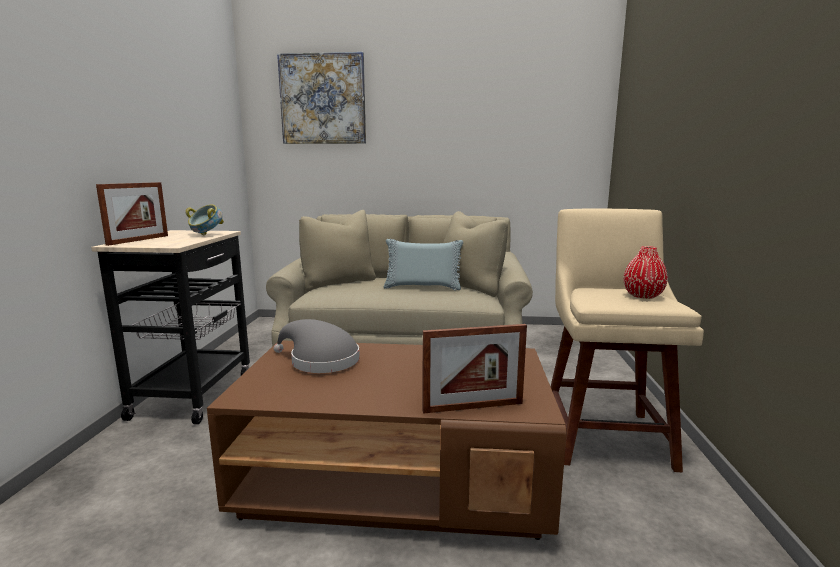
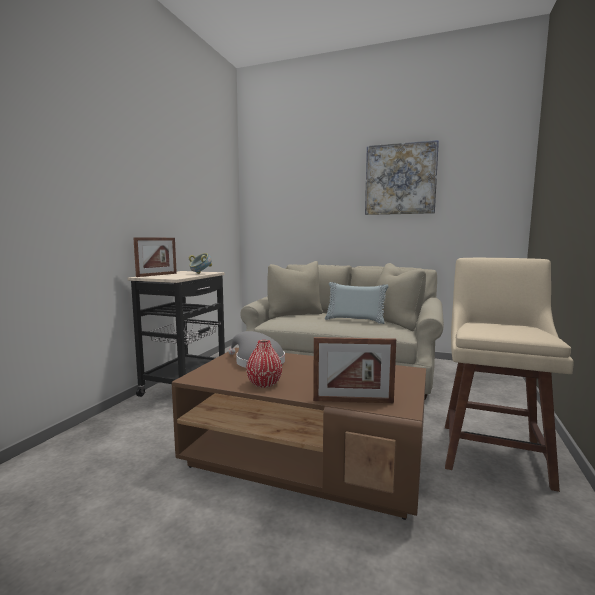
camera: 15 degrees right, 5 degrees down
picture [277,52,366,144] -> picture moved to [365,140,439,215]
red vase [624,246,668,299] -> red vase moved to [246,340,282,388]

